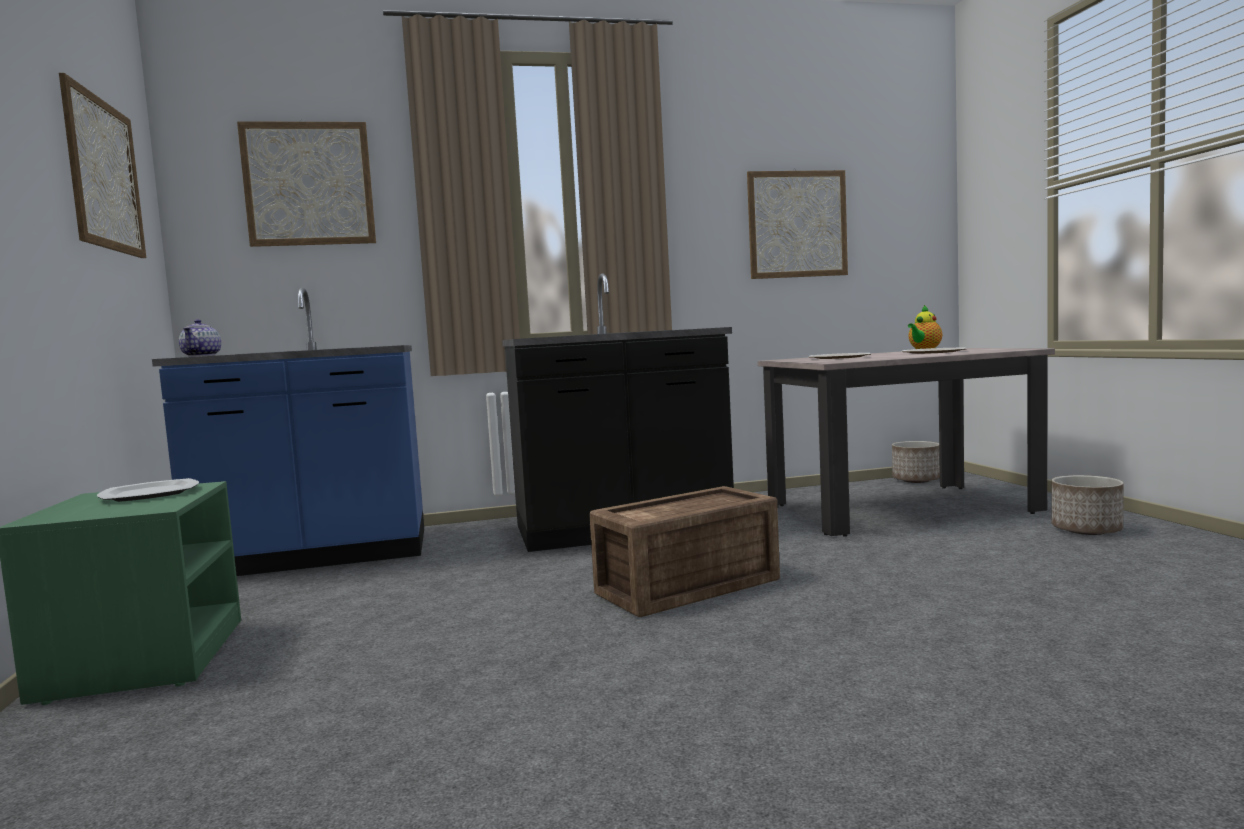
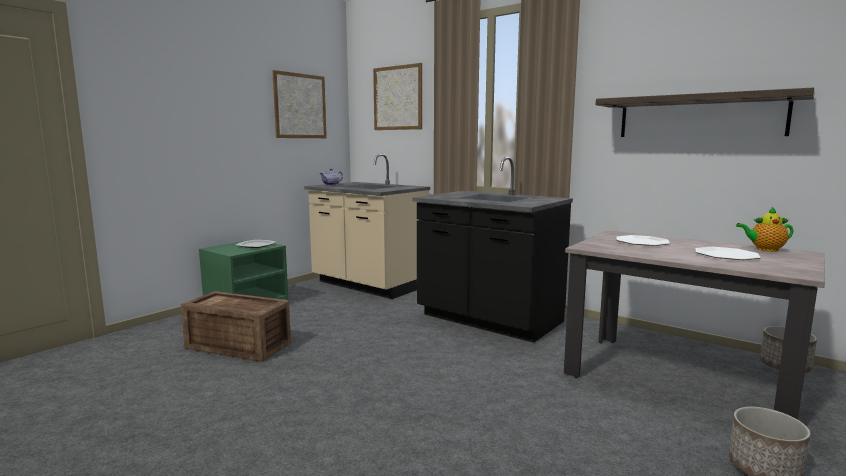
camera: 50 degrees right, 5 degrees up
blue counter [152,288,424,576] -> beige counter [304,154,430,299]
crate [589,486,780,617] -> crate moved to [181,291,291,362]
picture [747,169,848,279] -> shelf [596,87,815,137]

